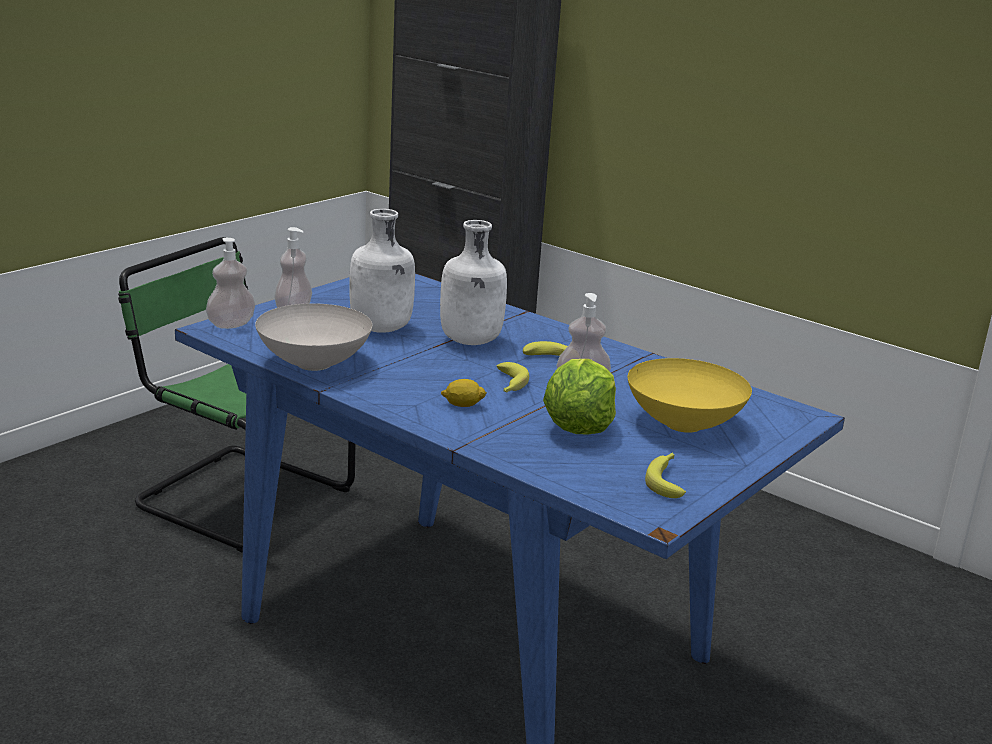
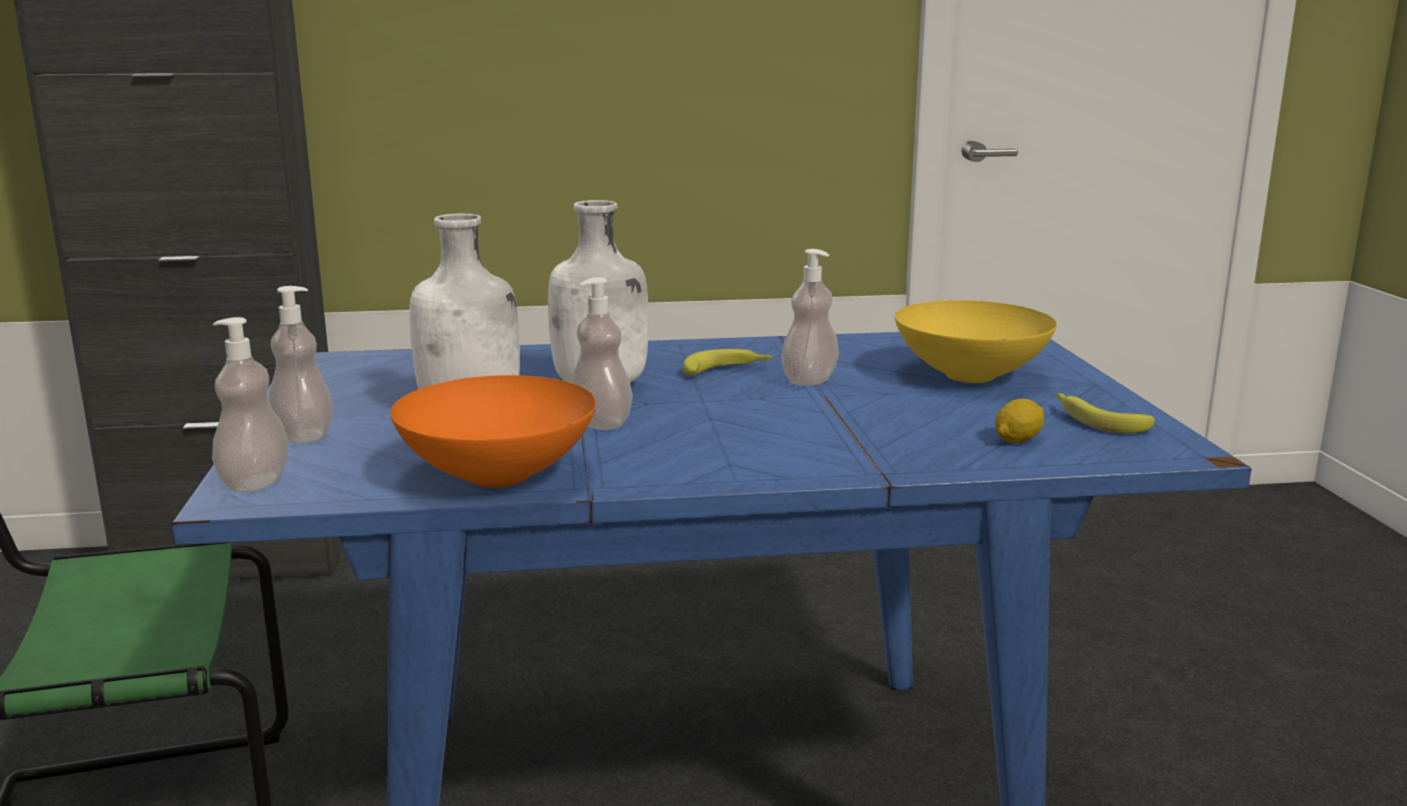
camera: 45 degrees left, 5 degrees down
white bowl [255,303,372,371] -> orange bowl [390,375,596,488]
lemon [441,379,487,407] -> lemon moved to [995,399,1044,444]
banana [497,362,529,393] -> none
lettuce [543,359,616,434] -> none
none -> soap dispenser [570,277,633,430]

